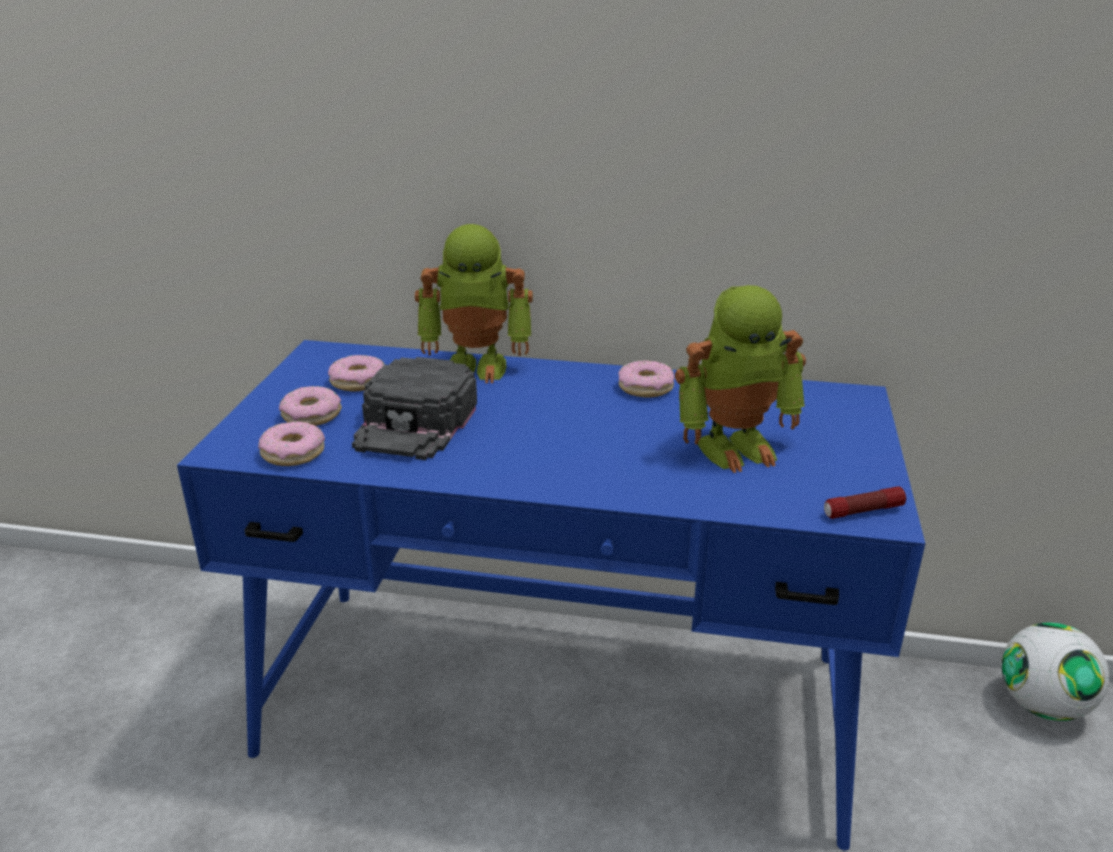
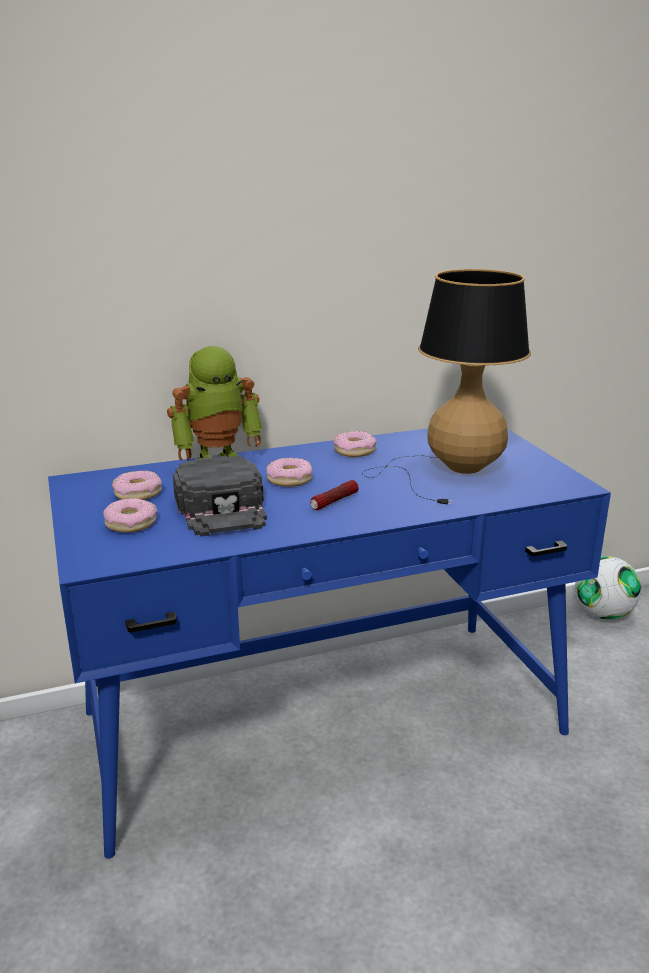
camera: 30 degrees left, 5 degrees down
donut [258,421,325,466] -> donut moved to [266,458,312,487]
toy robot [675,285,806,473] -> table lamp [362,269,531,504]
flashlight [824,486,906,519] -> flashlight moved to [310,480,358,510]

